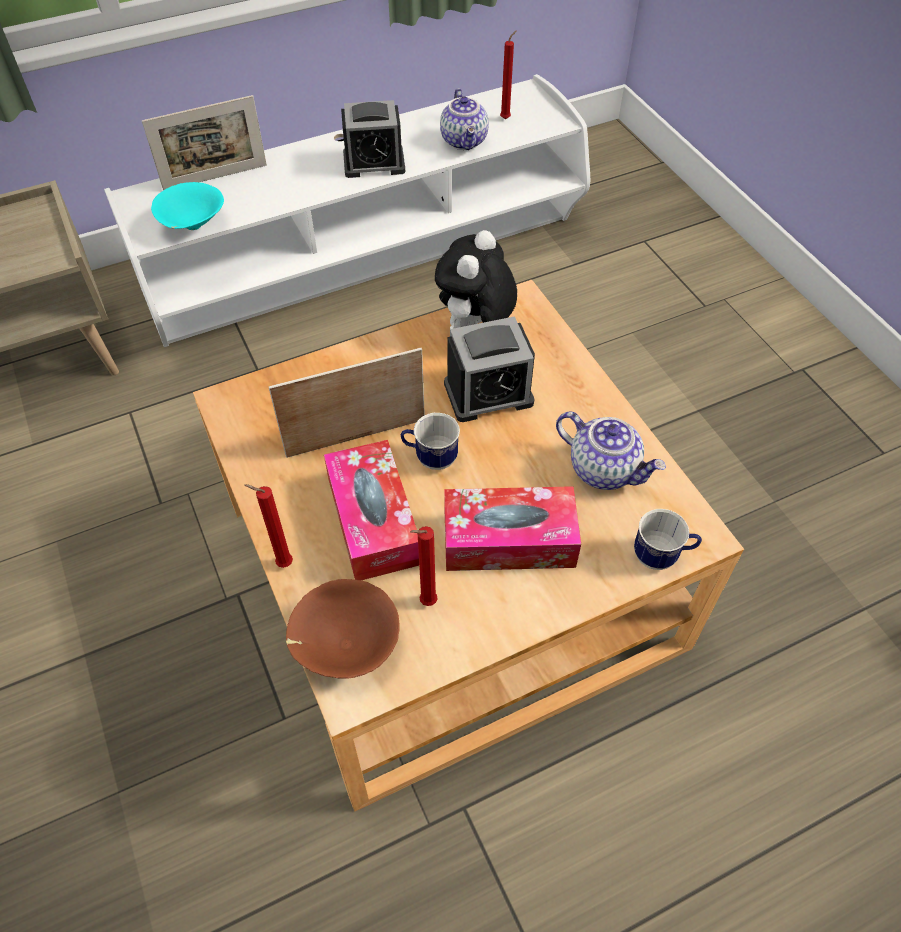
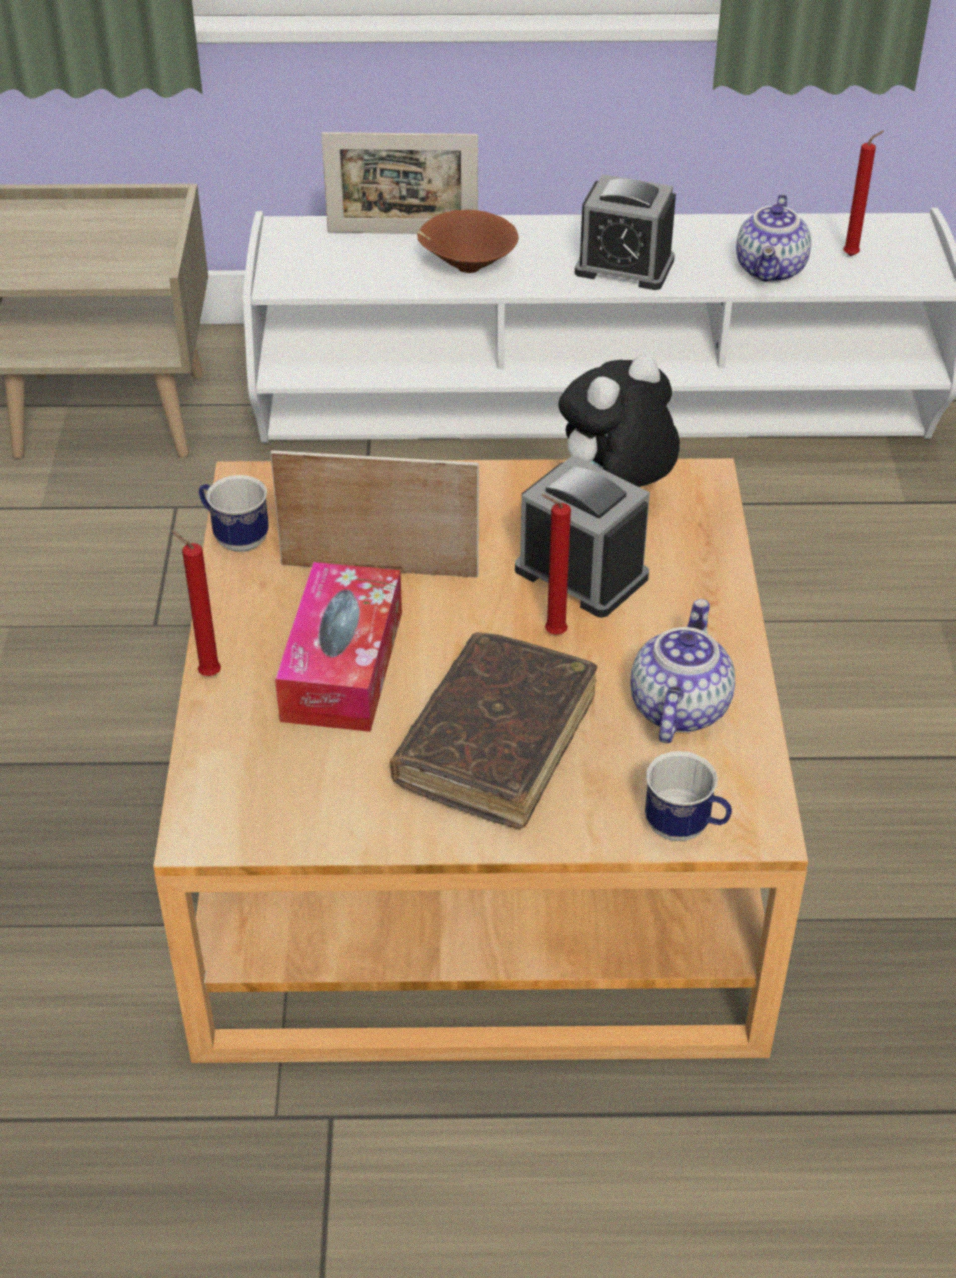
camera: 25 degrees right, 10 degrees down
turquoise bowl [151,182,224,230] -> none
brown bowl [286,579,400,679] -> brown bowl moved to [417,210,518,273]
mug [401,413,460,470] -> mug moved to [199,475,269,552]
red candle [410,526,438,606] -> red candle moved to [542,494,571,635]
alarm clock [444,316,535,422] -> alarm clock turned 150 degrees counterclockwise [515,455,650,618]
tissue box [444,486,581,571] -> brown book [390,632,598,829]
teapot [556,412,666,490] -> teapot turned 135 degrees counterclockwise [630,599,735,743]

